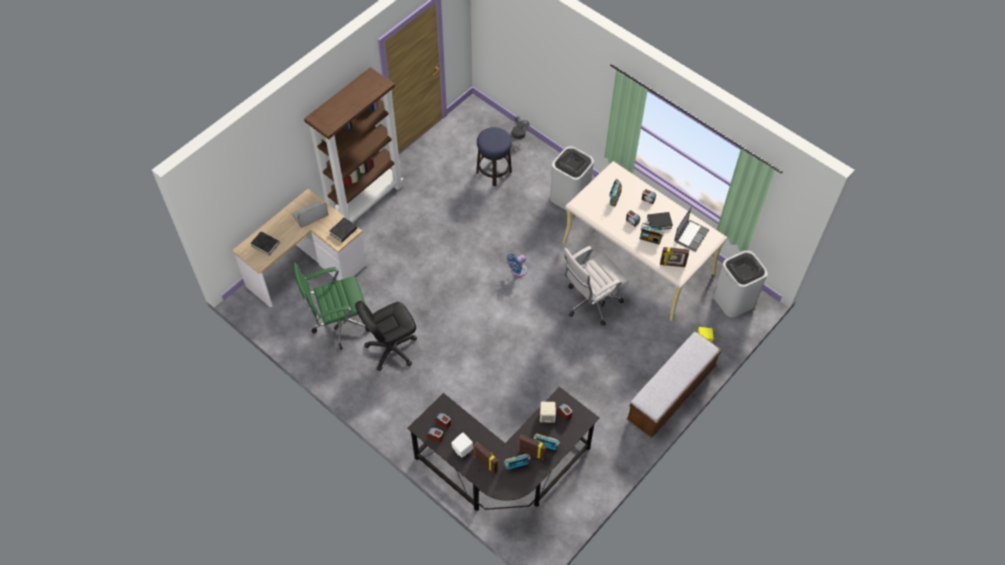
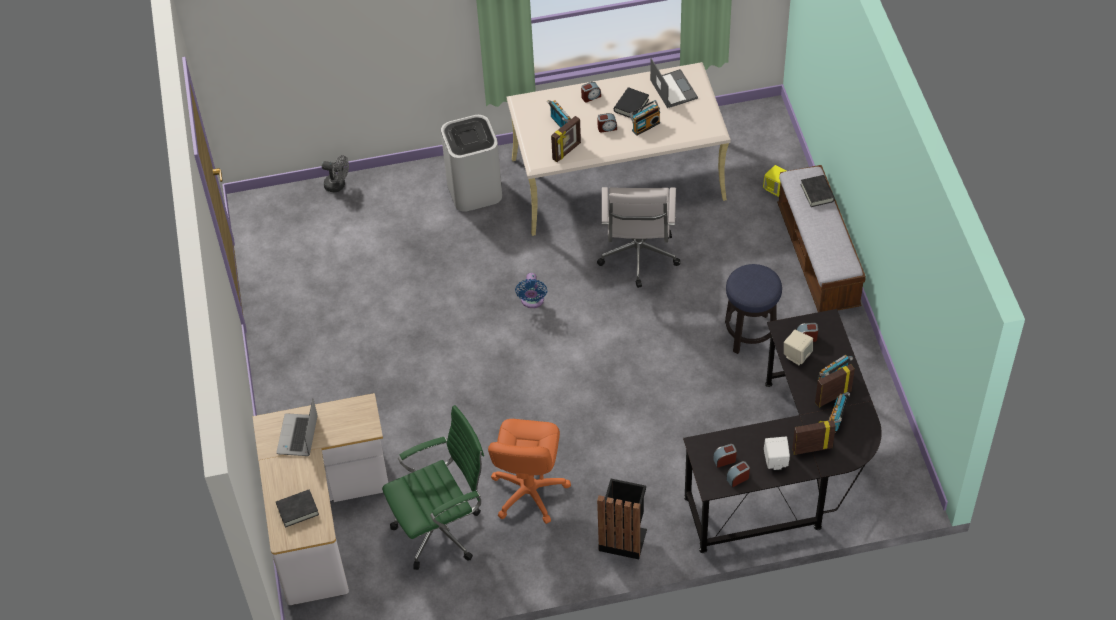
camera: 50 degrees left, 5 degrees down
green office chair [293,262,369,350] -> green office chair turned 135 degrees counterclockwise [382,405,484,570]
brown bookcase [304,67,403,223] -> none
black book [330,217,357,242] -> black book moved to [801,175,835,207]
black office chair [355,301,417,371] -> orange office chair [488,419,571,524]
stool [476,127,512,186] -> stool moved to [725,264,782,354]
picture frame [660,247,689,267] -> picture frame moved to [551,116,581,162]
white trash can [713,251,768,318] -> none
none -> black trash can [597,479,647,559]

